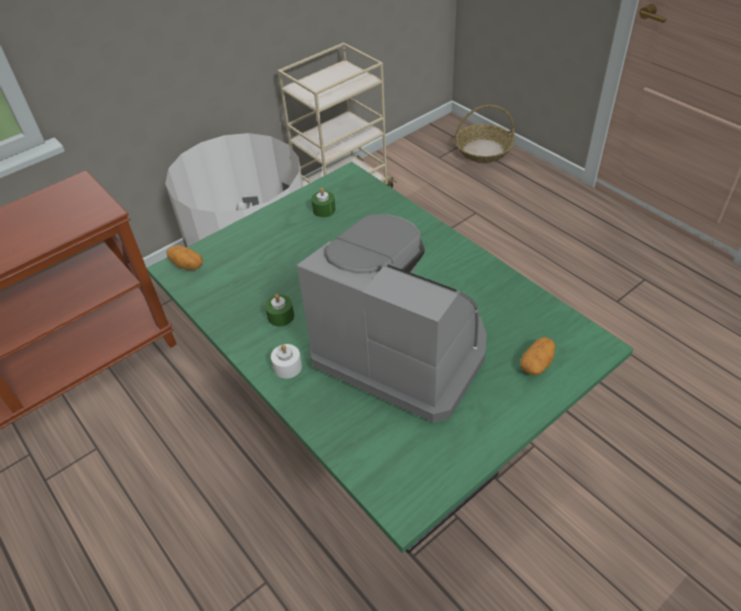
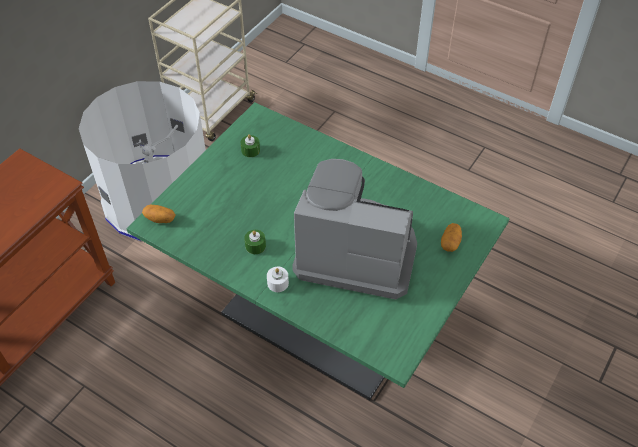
camera: 20 degrees left, 5 degrees up
basket [454,105,515,163] -> none

